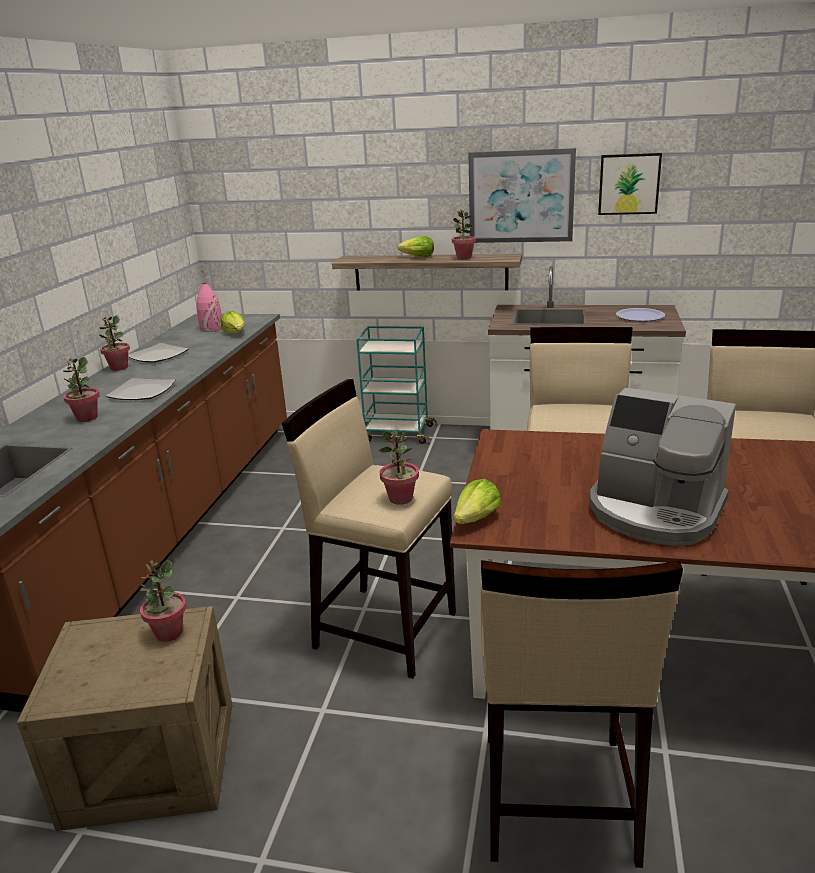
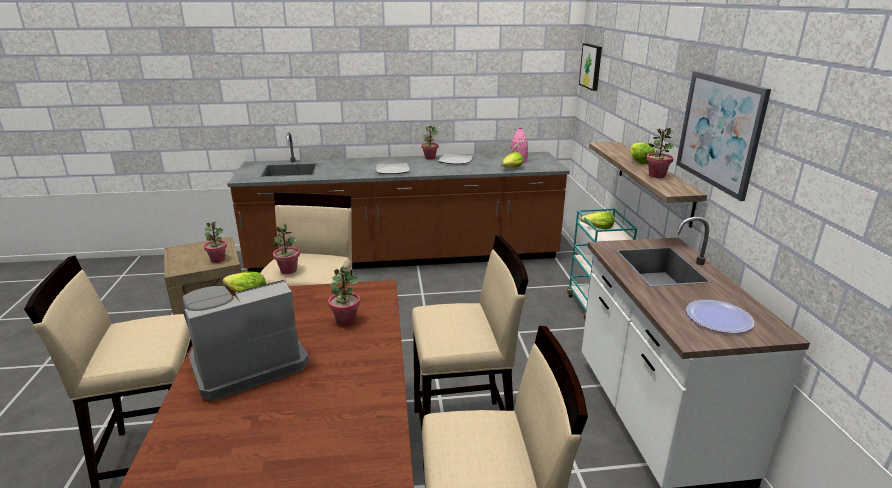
camera: 70 degrees right, 0 degrees up
potted plant [63,357,100,422] -> potted plant moved to [328,266,360,326]
coffee machine [590,388,736,546] -> coffee machine turned 45 degrees clockwise [182,280,309,401]
picture [598,153,662,215] -> picture moved to [579,43,602,91]
none -> lettuce [581,212,614,229]

